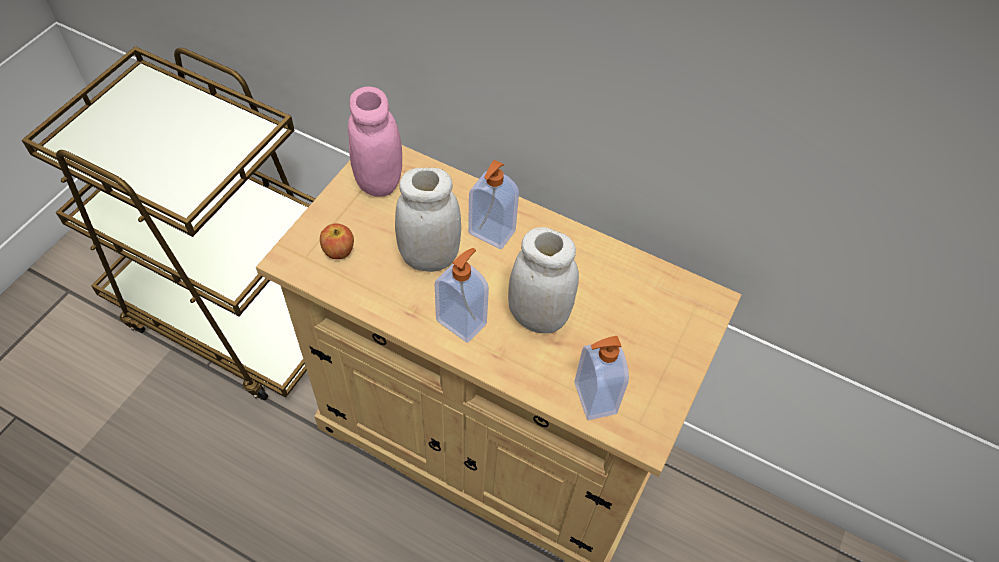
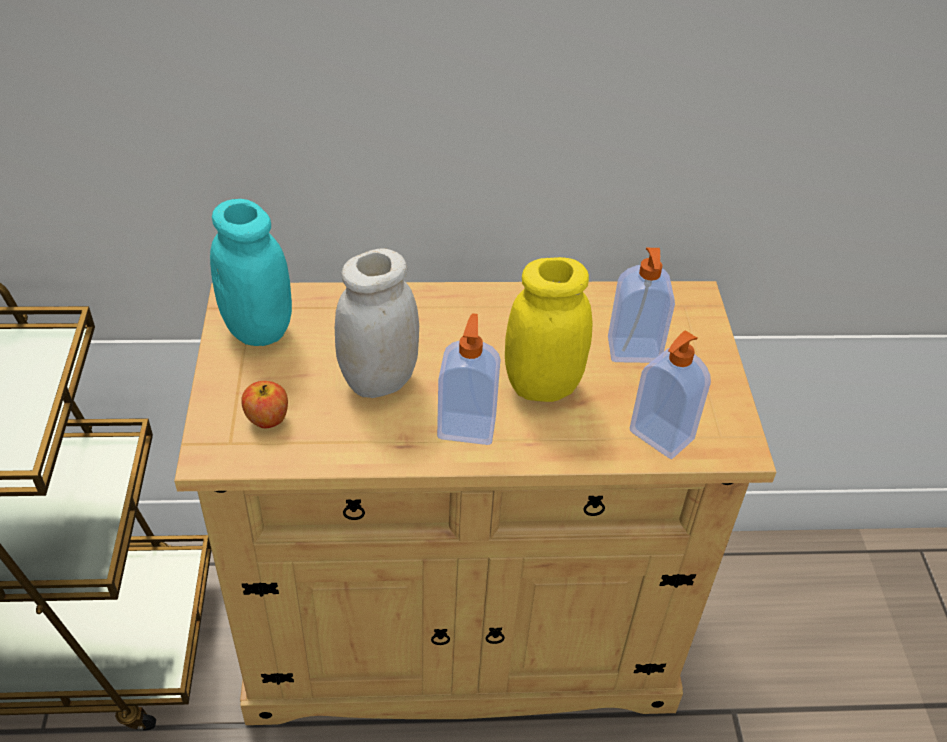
camera: 30 degrees left, 10 degrees down
pink jar [348,87,402,197] -> turquoise jar [210,199,292,346]
soap dispenser [468,160,519,249] -> soap dispenser moved to [608,248,675,363]
white jar [508,227,579,333] -> yellow jar [505,257,592,402]

